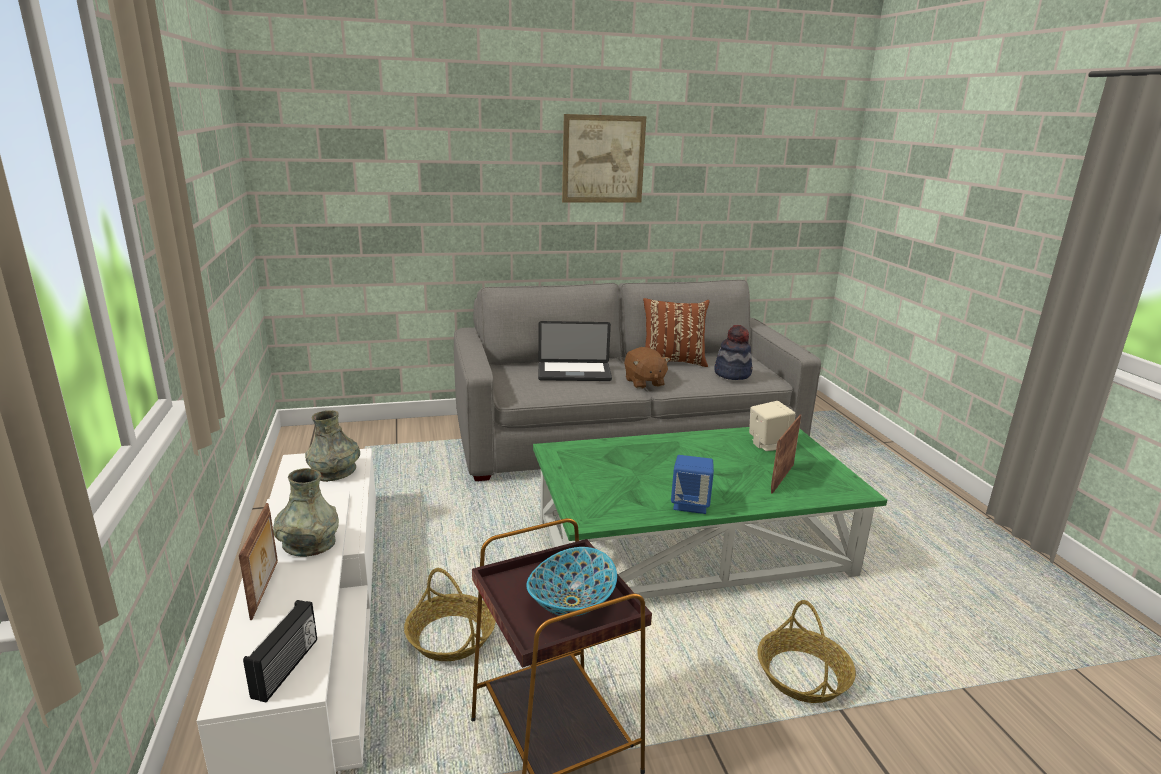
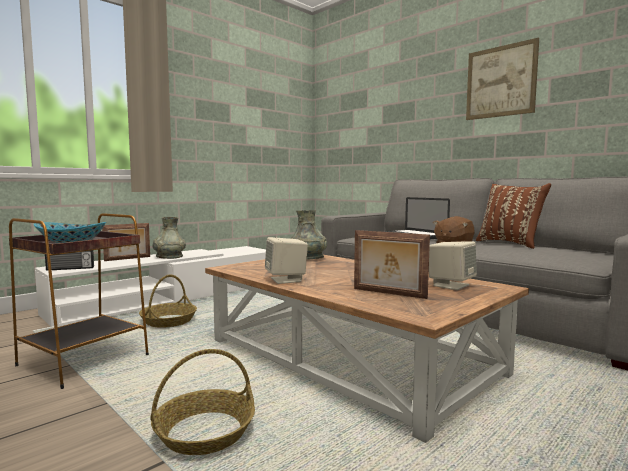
camera: 60 degrees right, 15 degrees down
grey vase [305,410,360,482] -> grey vase moved to [290,210,327,260]
green coffee table [533,427,887,598] -> brown coffee table [205,255,529,443]
blue speaker [671,455,714,514] -> beige speaker [265,237,308,284]
hat [714,324,753,380] -> none
picture frame [771,414,801,494] -> picture frame turned 150 degrees counterclockwise [354,230,430,299]

